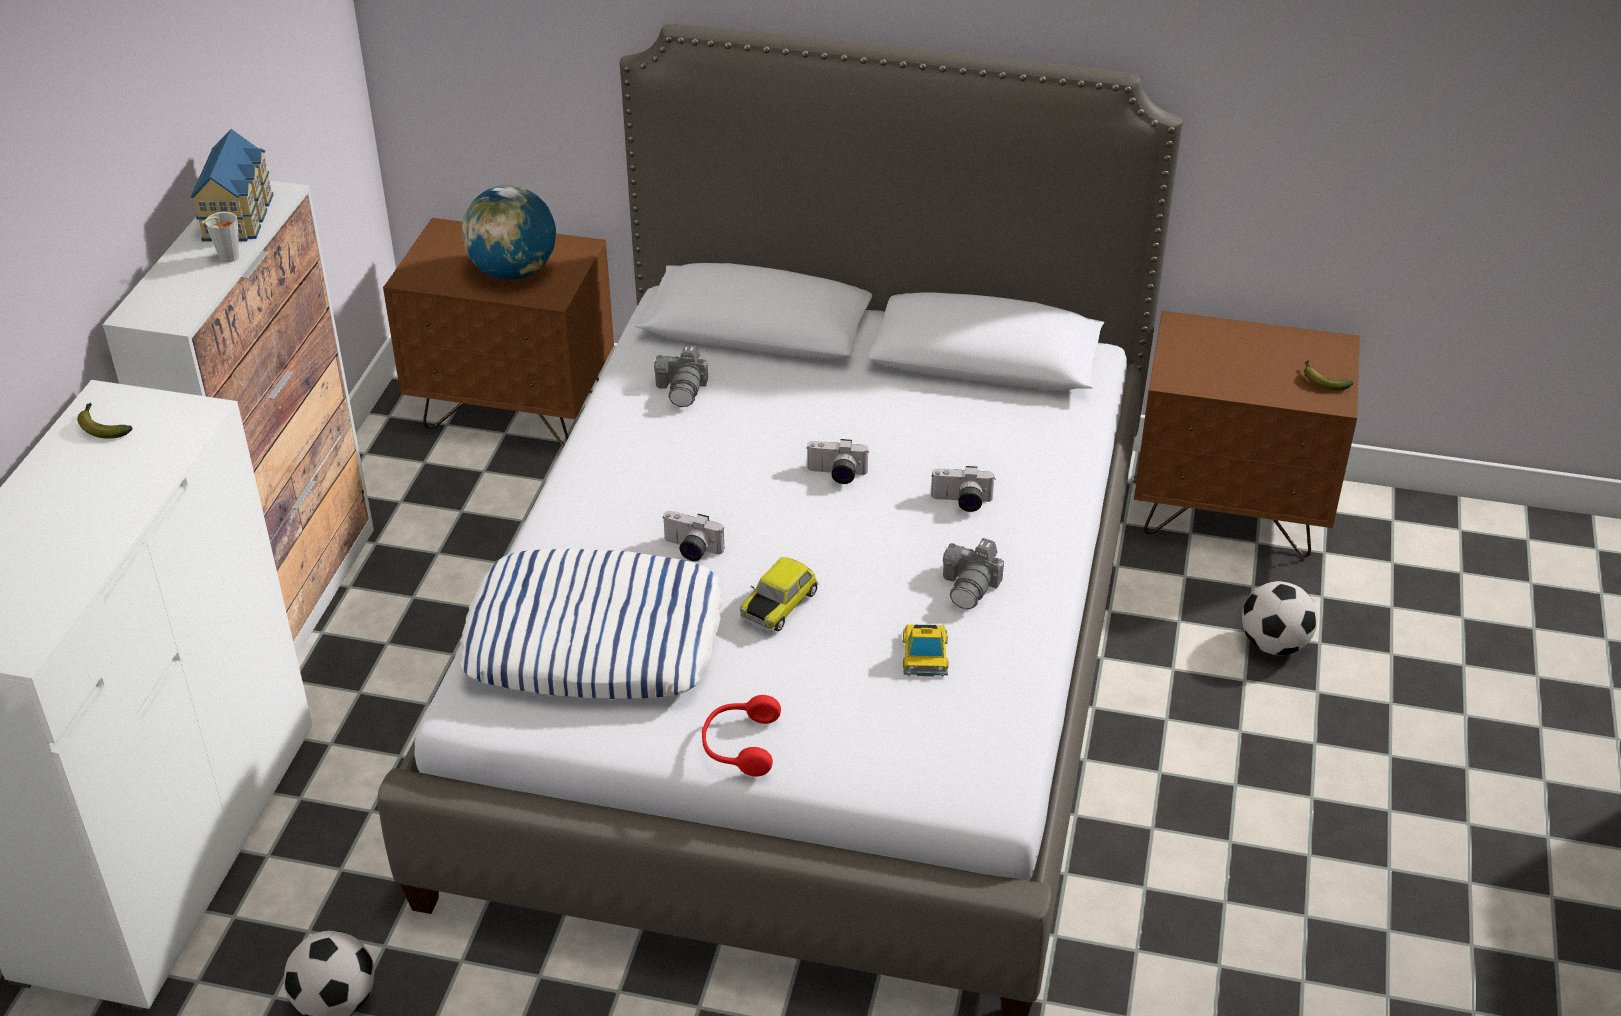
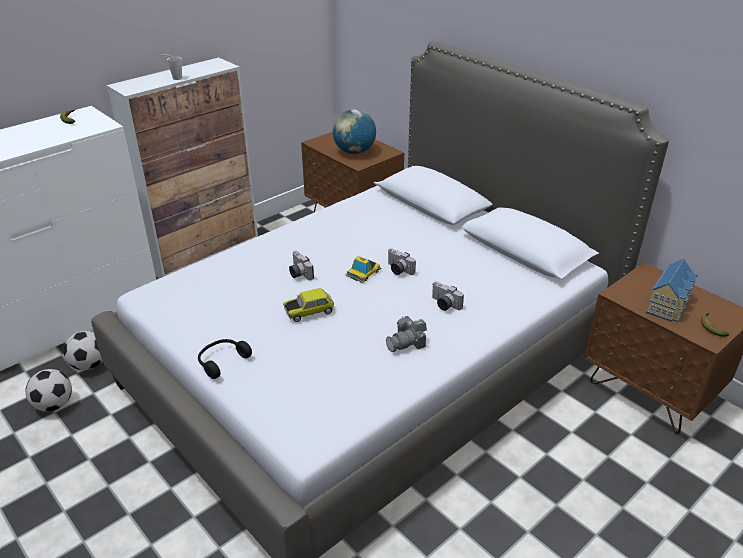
camera: 35 degrees right, 5 degrees down
toy house [191,129,274,241] -> toy house moved to [646,259,698,322]
pillow [460,549,722,699] -> none
camera [654,345,708,407] -> none
red headphones [702,695,781,776] -> black headphones [198,339,252,379]
toy car [903,625,948,676] -> toy car moved to [346,256,381,283]
football [1242,581,1317,655] -> football moved to [63,331,102,370]

